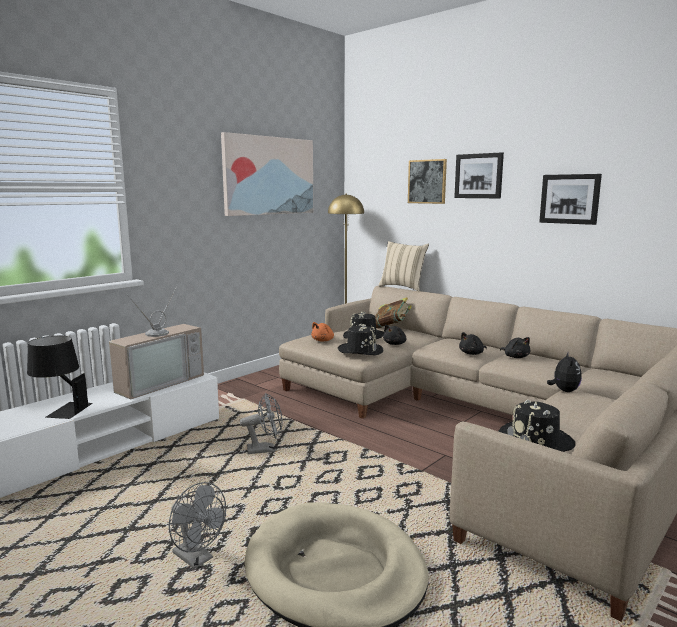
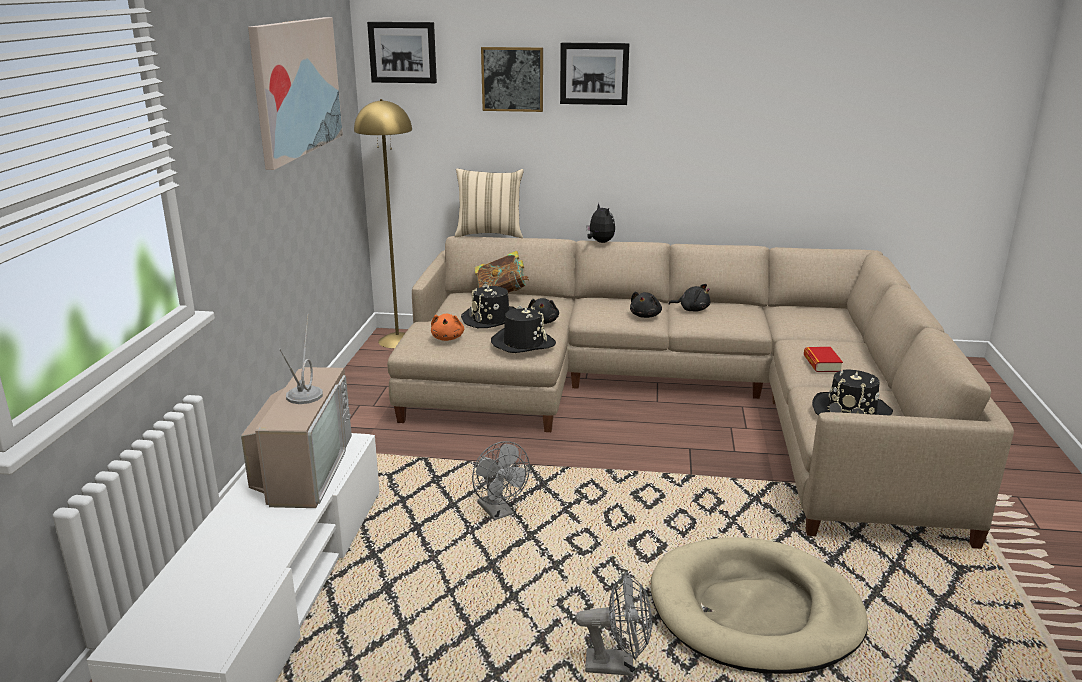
camera: 35 degrees left, 10 degrees up
black table lamp [27,336,93,419] -> none
grey fan [240,393,283,454] -> grey fan turned 105 degrees clockwise [472,441,530,520]
picture [539,174,602,225] -> picture moved to [367,22,437,83]
plush toy [547,351,582,392] -> plush toy moved to [587,203,615,243]
none -> book [804,347,843,372]

